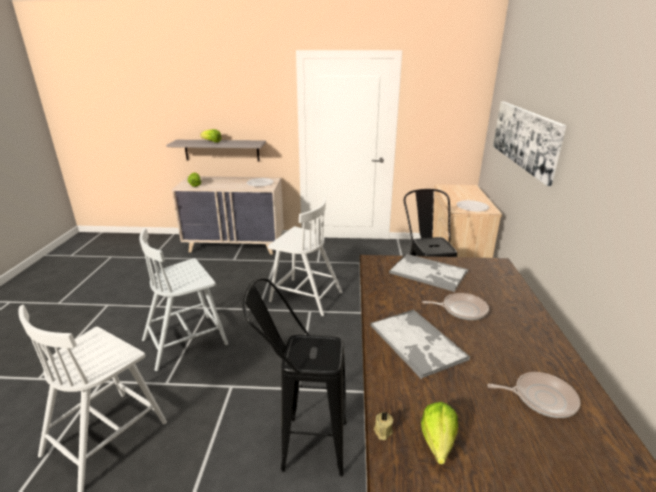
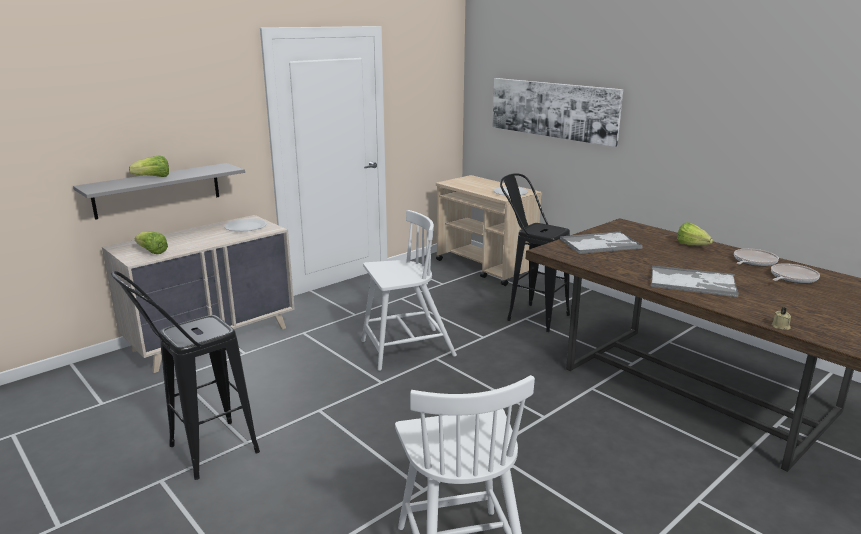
camera: 45 degrees left, 5 degrees down
white chair [139,228,228,371] -> none
black stool [242,277,347,477] -> black stool moved to [111,271,260,480]
lettuce [421,402,458,464] -> lettuce moved to [677,222,713,245]
frying pan [422,293,489,320] -> frying pan moved to [734,248,779,267]

